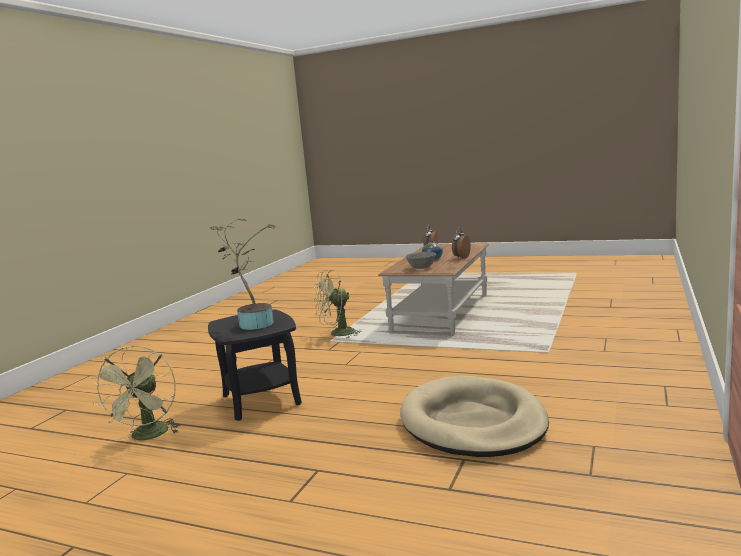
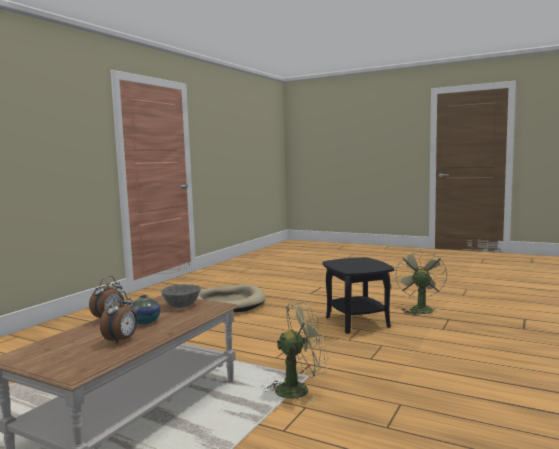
camera: 175 degrees left, 5 degrees down
potted plant [210,218,277,330] -> none

